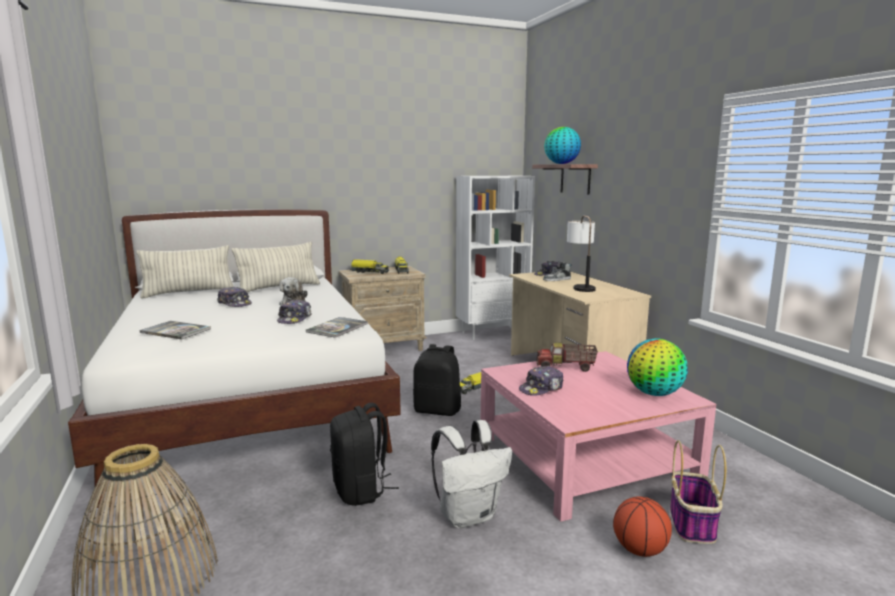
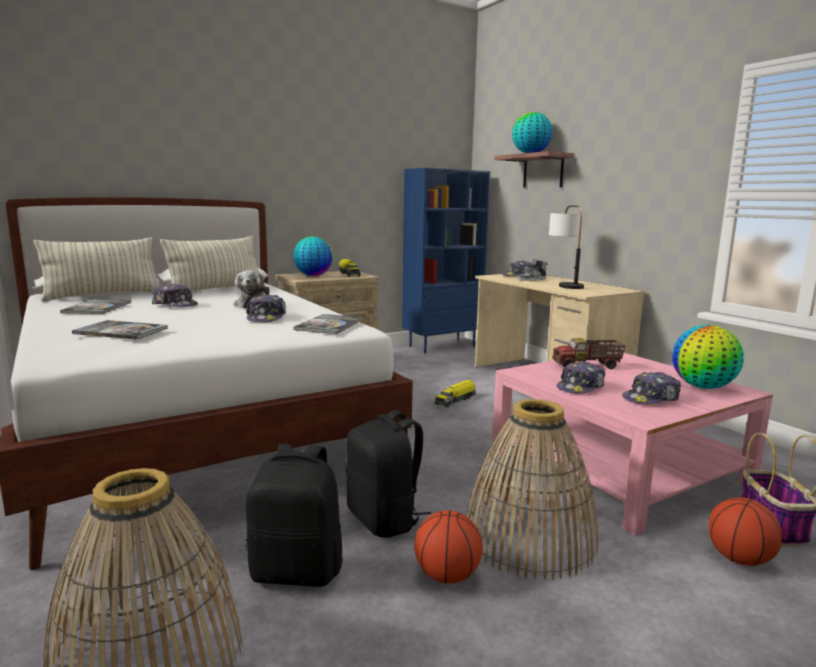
camera: 10 degrees left, 0 degrees up
toy truck [351,259,389,274] -> globe [293,236,333,276]
black backpack [413,344,461,416] -> black backpack moved to [246,444,343,587]
white backpack [431,420,512,528] -> basket [466,399,598,580]
white bookcase [456,176,535,340] -> blue bookcase [402,168,490,353]
none -> book [60,299,131,314]
none -> basketball [414,510,483,584]
none -> cap [622,372,681,404]

